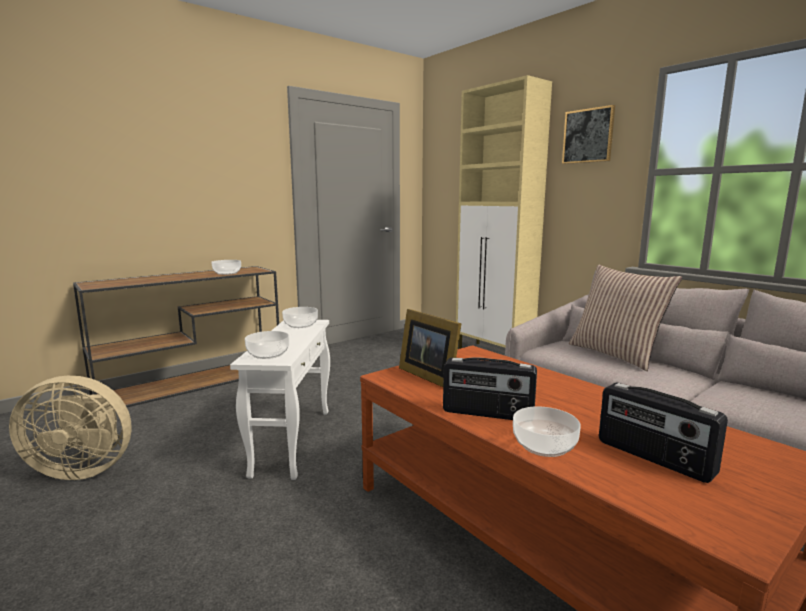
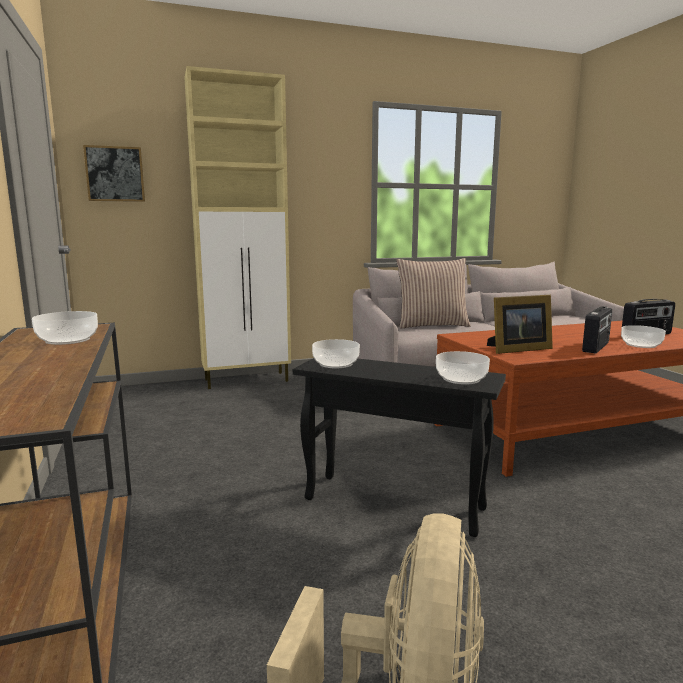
camera: 70 degrees left, 0 degrees up
white side table [230,320,330,480] -> black side table [293,358,506,537]
picture [562,105,615,164] -> picture moved to [83,145,145,202]

